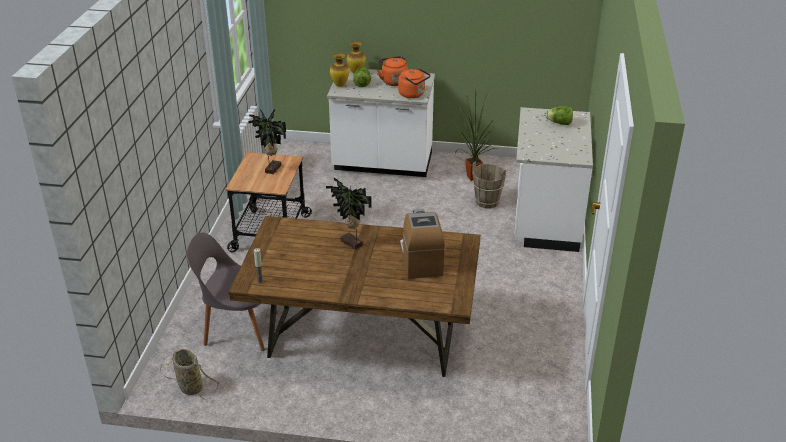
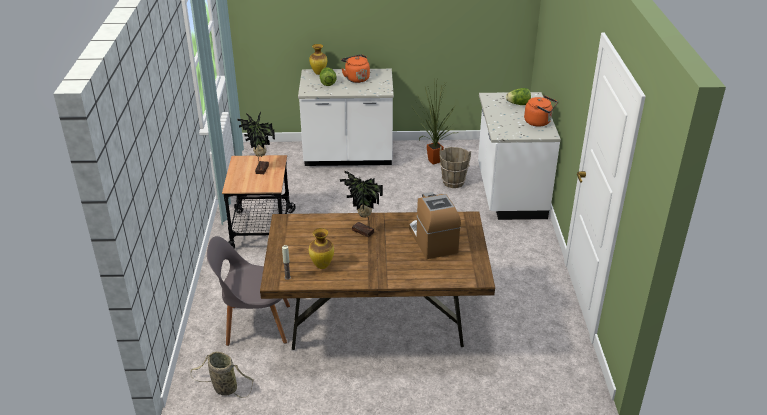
camera: 10 degrees left, 0 degrees up
vase [330,53,349,87] -> vase moved to [309,228,334,269]
orange kettle [398,68,431,98] -> orange kettle moved to [524,95,558,127]

